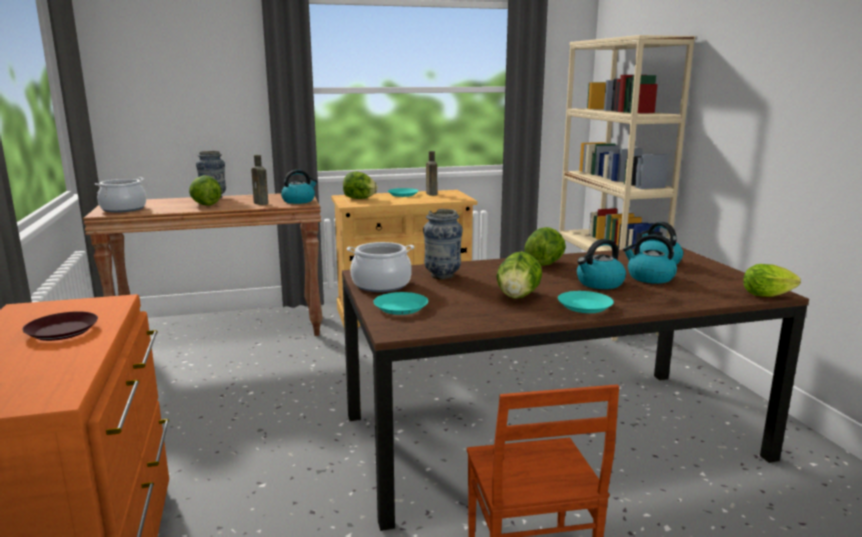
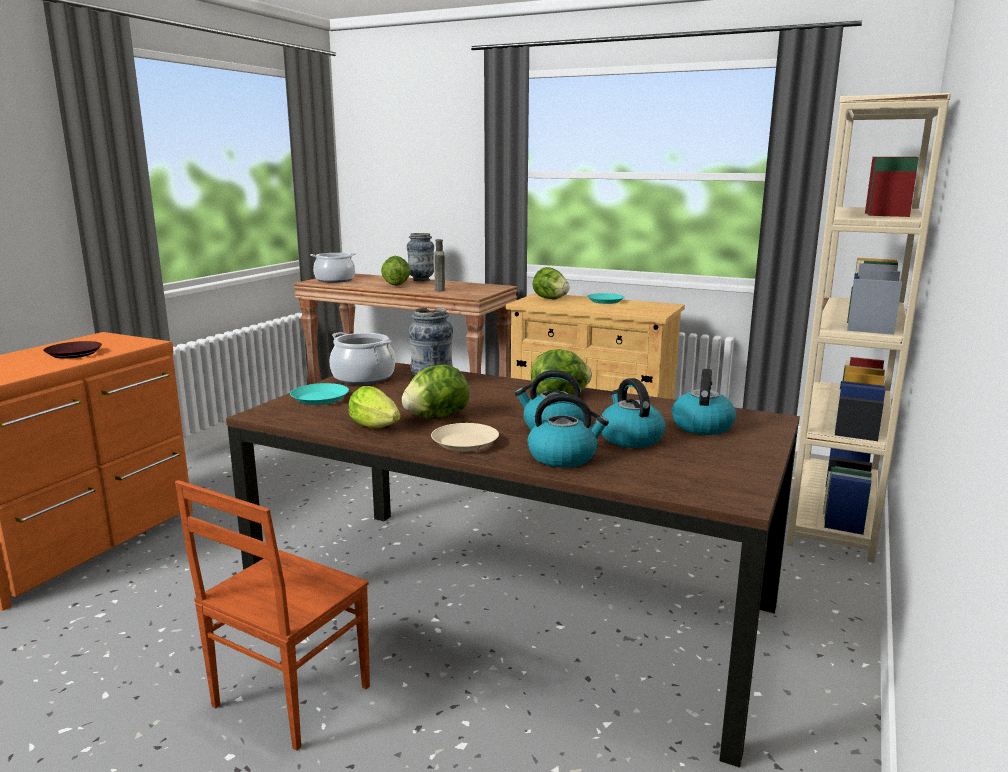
camera: 40 degrees right, 0 degrees up
kettle [281,170,317,204] -> kettle moved to [528,393,609,468]
brown bottle [426,151,438,196] -> none
turquoise plate [558,291,614,313] -> beige plate [431,423,499,452]
lettuce [743,264,801,297] -> lettuce moved to [349,386,401,428]

